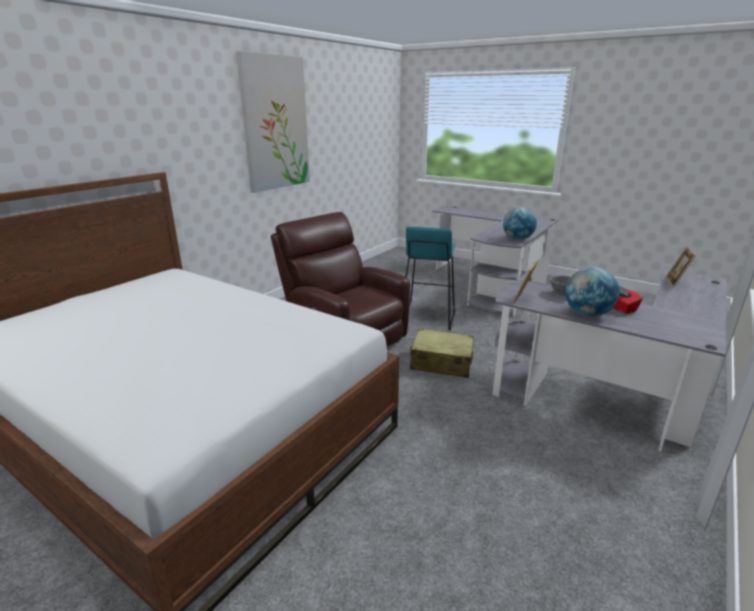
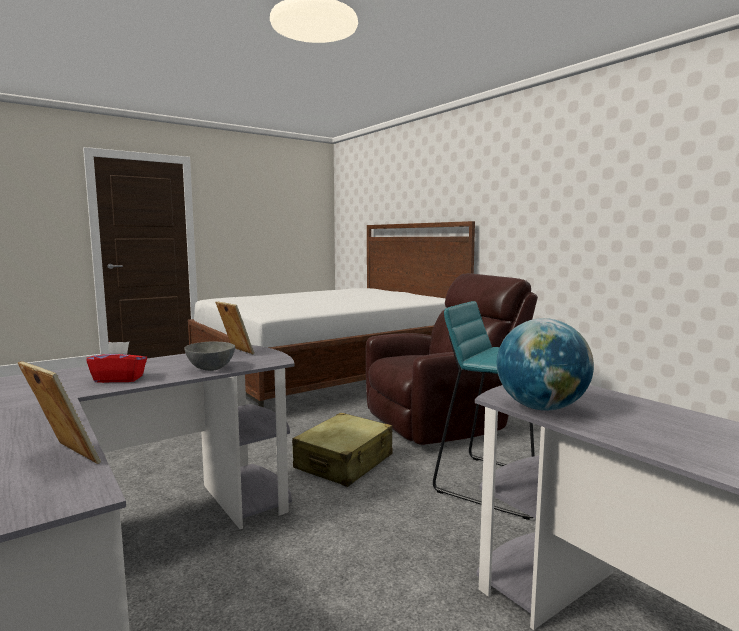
camera: 110 degrees right, 15 degrees down
picture [236,51,310,193] -> none
globe [565,267,620,317] -> none

